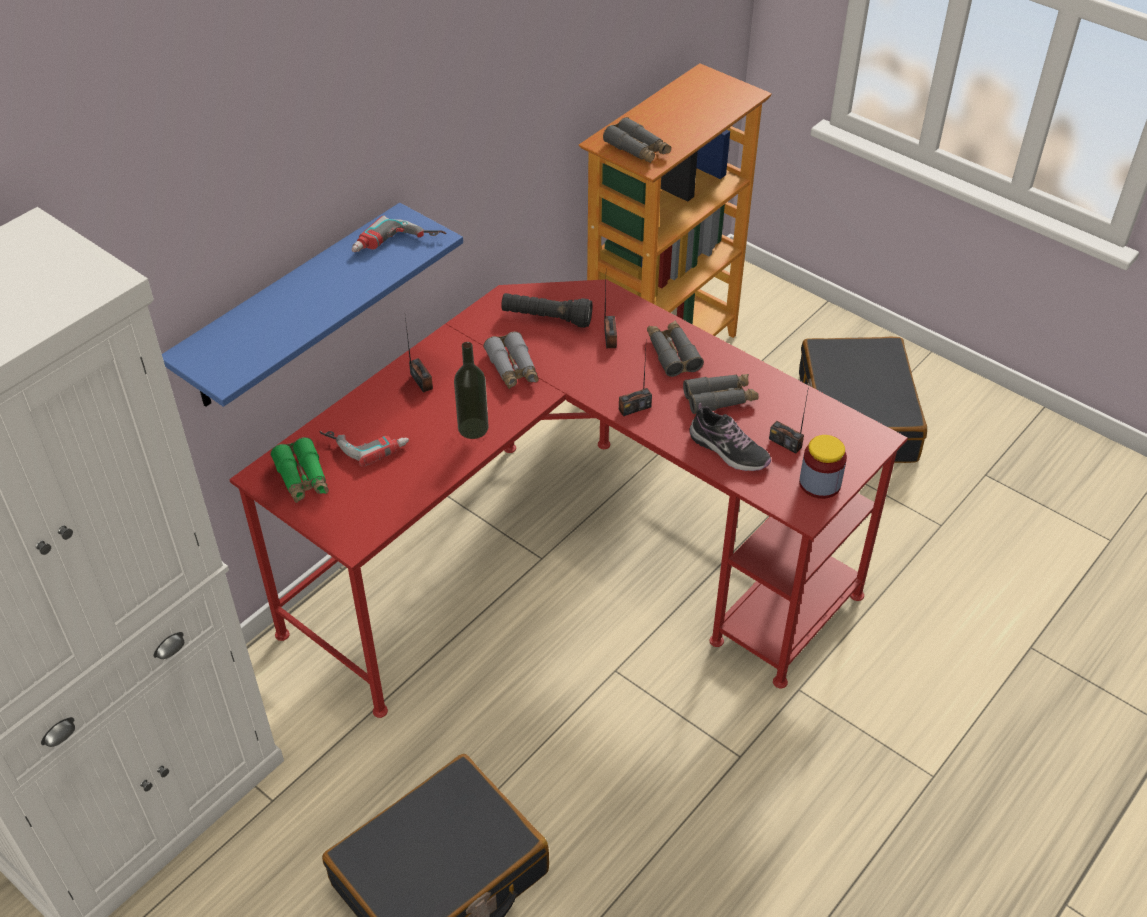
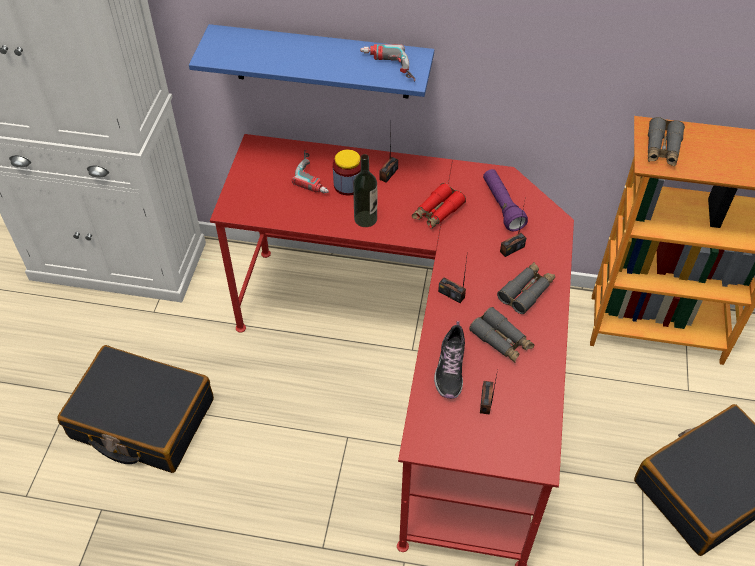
camera: 60 degrees right, 5 degrees up
green binoculars [270,437,329,503] -> none
grey binoculars [484,332,539,389] -> red binoculars [412,183,466,229]
black flashlight [501,293,593,328] -> purple flashlight [483,169,528,231]
jar [799,435,847,499] -> jar moved to [333,149,361,195]

